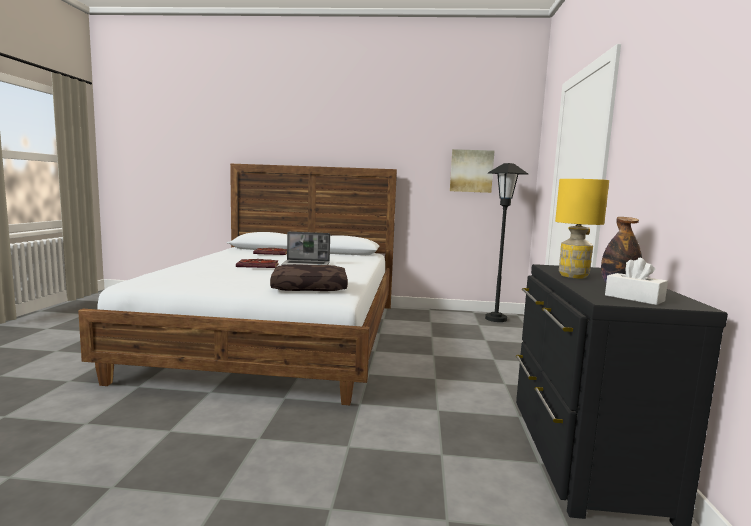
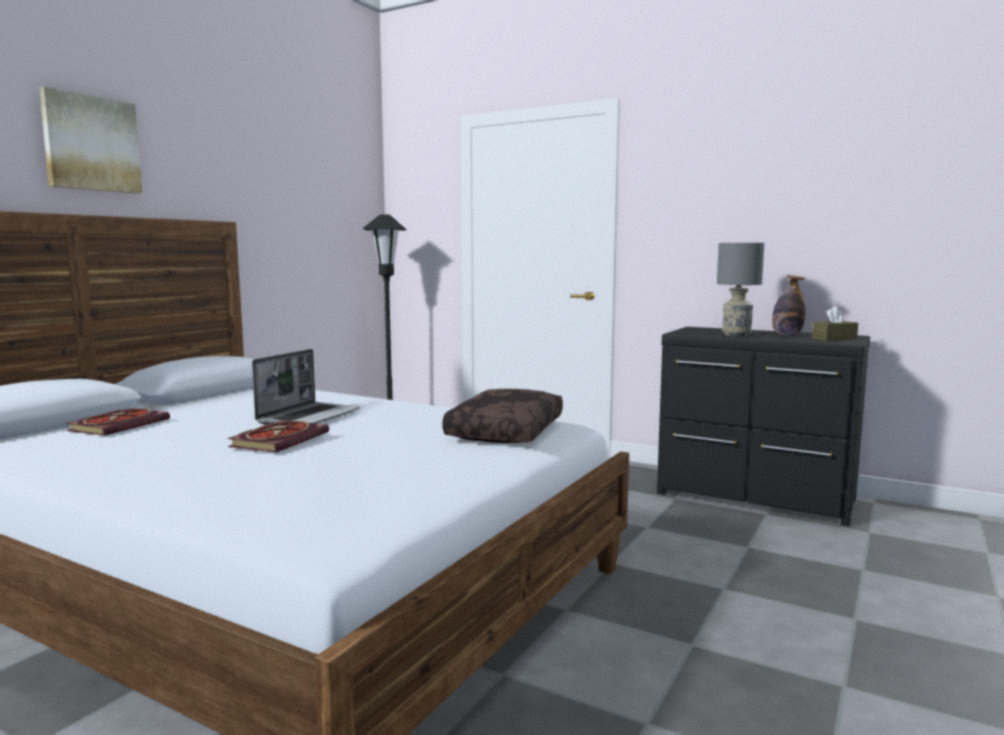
camera: 65 degrees left, 0 degrees up
picture [450,149,494,193] -> picture moved to [39,87,142,193]
yellow table lamp [555,179,609,279] -> grey table lamp [717,243,764,337]
white tissue box [605,258,668,305] -> brown tissue box [812,306,858,341]

